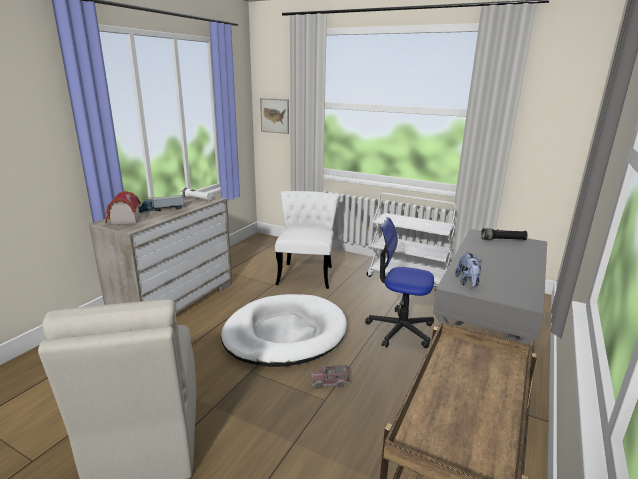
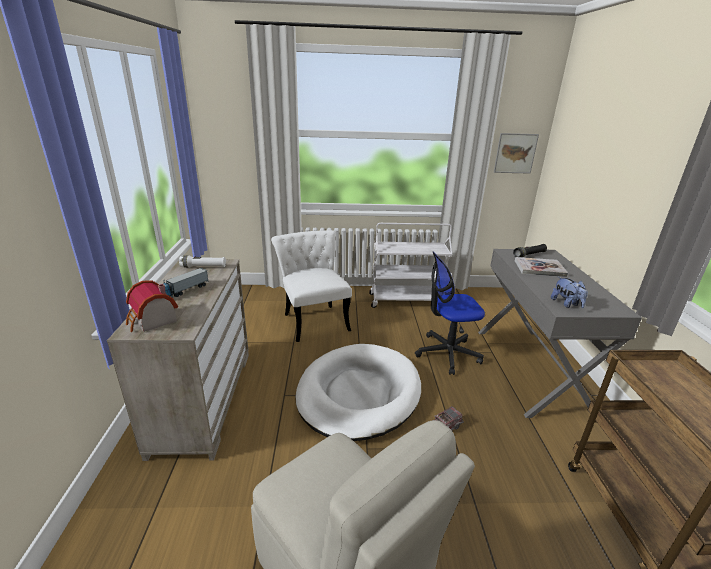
camera: 30 degrees left, 5 degrees up
picture [260,98,289,134] -> picture moved to [494,133,539,174]
none -> book [515,257,568,277]

